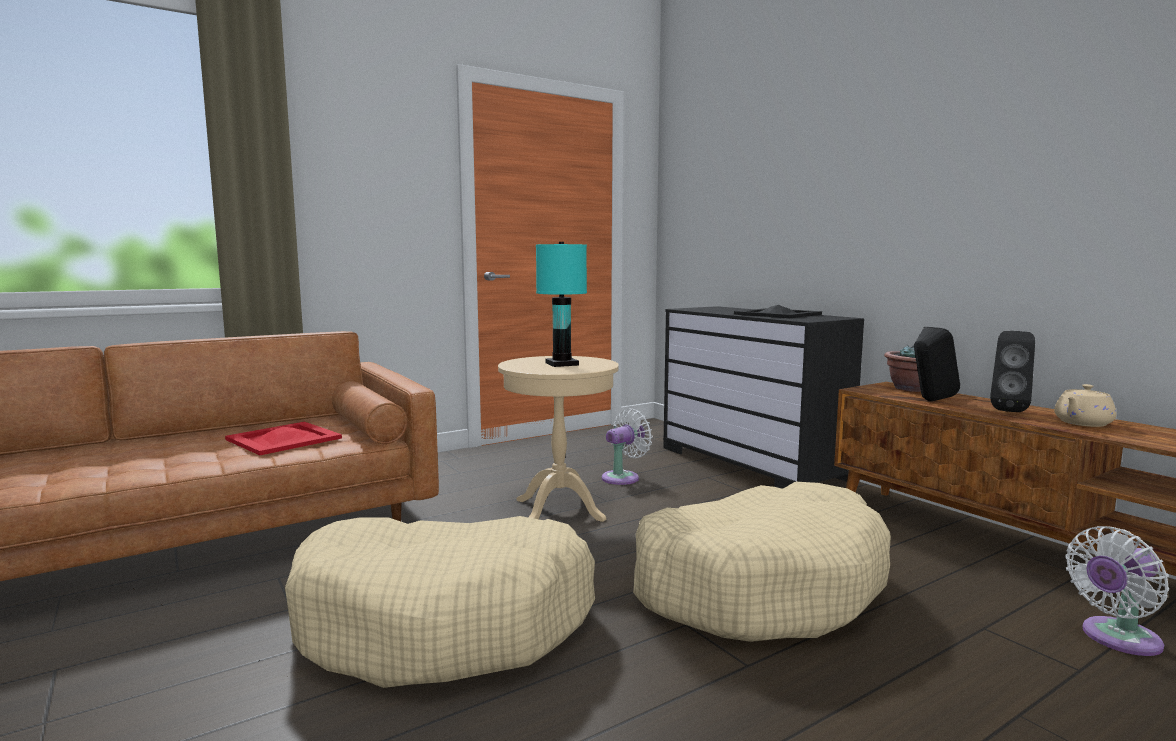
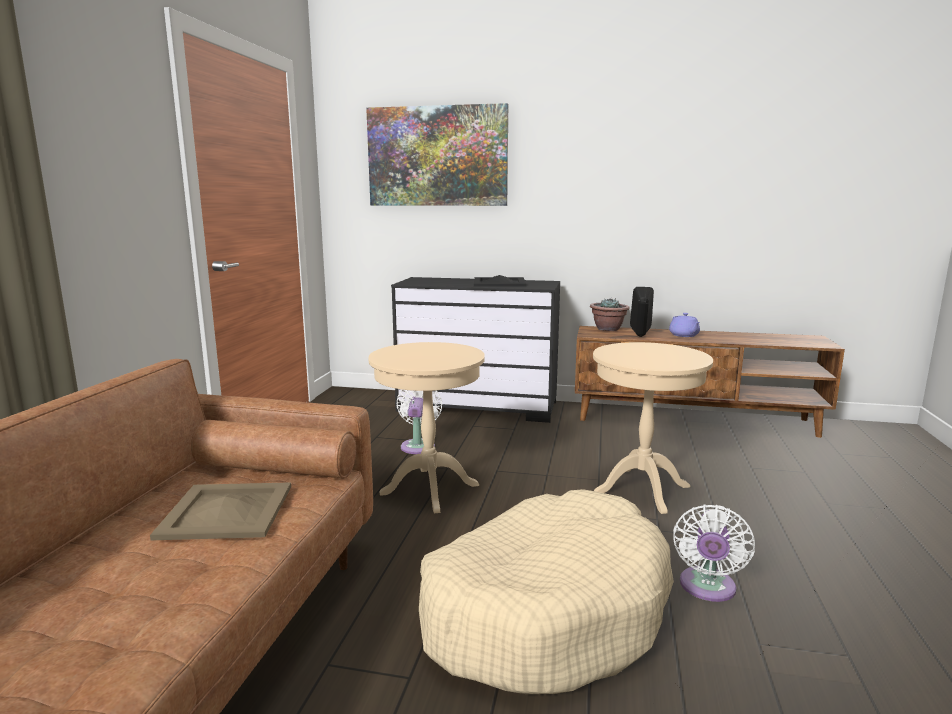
camera: 45 degrees left, 5 degrees up
red tray [225,422,342,455] -> beige tray [150,482,291,540]
turquoise table lamp [536,242,587,367] -> none
beige dog bed [633,481,891,642] -> beige side table [593,342,713,514]
black speaker [990,331,1035,412] -> purple teapot [669,313,700,337]
beige teapot [1054,384,1116,427] -> none
white fan [1065,526,1169,656] -> white fan moved to [673,504,755,602]
none -> picture [366,103,508,206]

